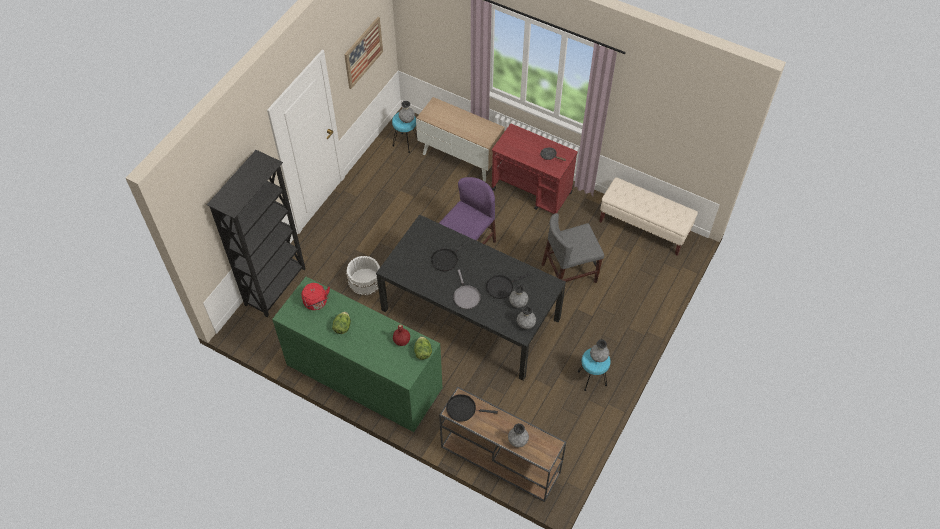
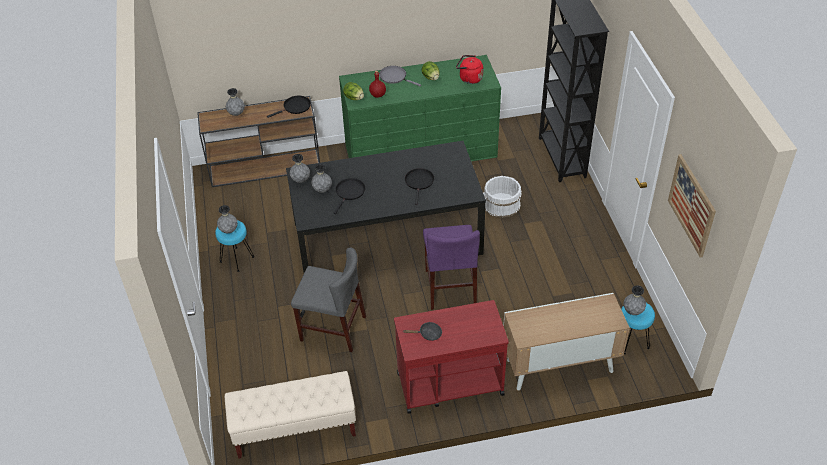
camera: 140 degrees right, 10 degrees down
grey frying pan [453,269,481,309] -> grey frying pan moved to [379,66,421,87]
grey chair [542,213,604,283] -> grey chair turned 75 degrees clockwise [291,247,366,352]

